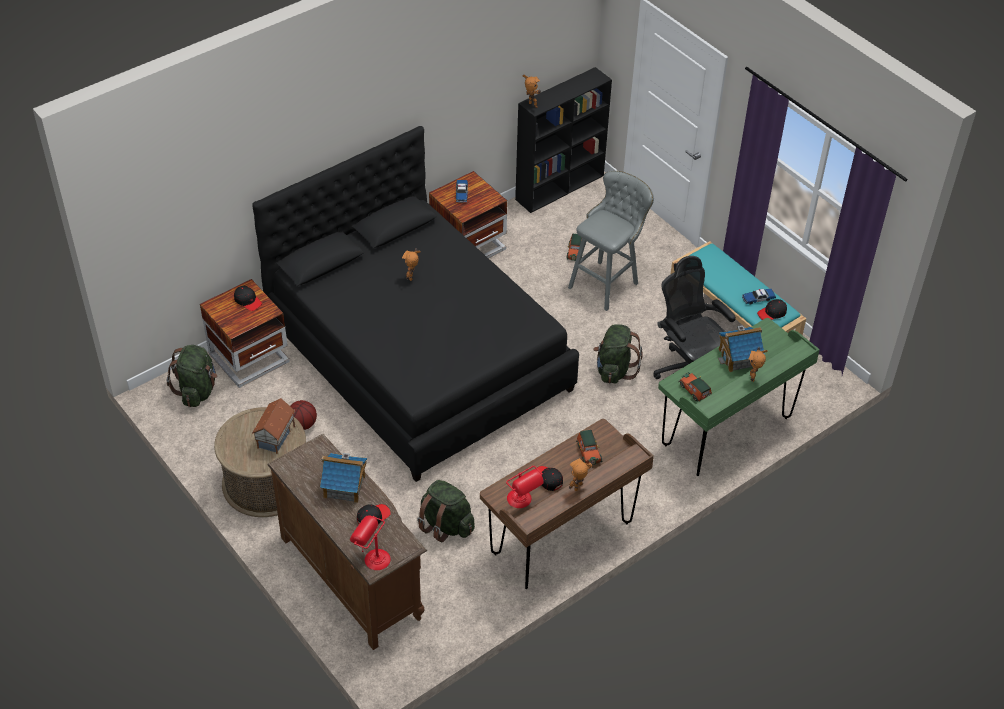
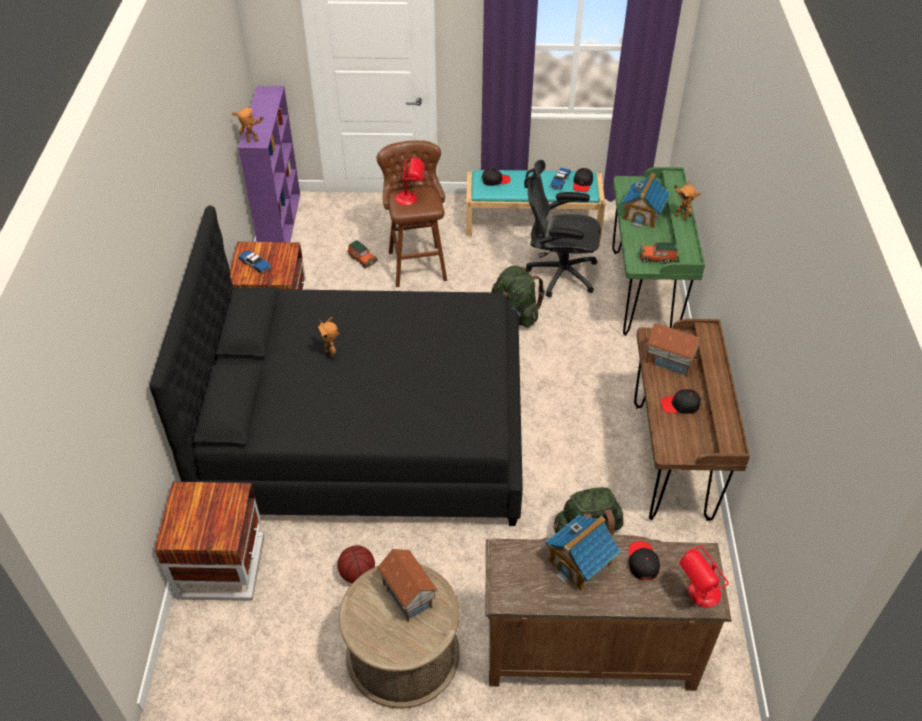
camera: 50 degrees left, 0 degrees up
green backpack [167,345,217,407] -> none
black cap [234,286,262,311] -> black cap moved to [482,168,510,186]
red table lamp [506,466,544,508] -> red table lamp moved to [395,158,425,205]
black bookcase [515,67,612,213] -> purple bookcase [238,86,300,242]
grey stool [568,171,654,311] -> brown stool [376,140,447,287]
toy robot [569,458,594,491] -> none
toy car [576,430,602,465] -> toy house [646,323,702,377]

